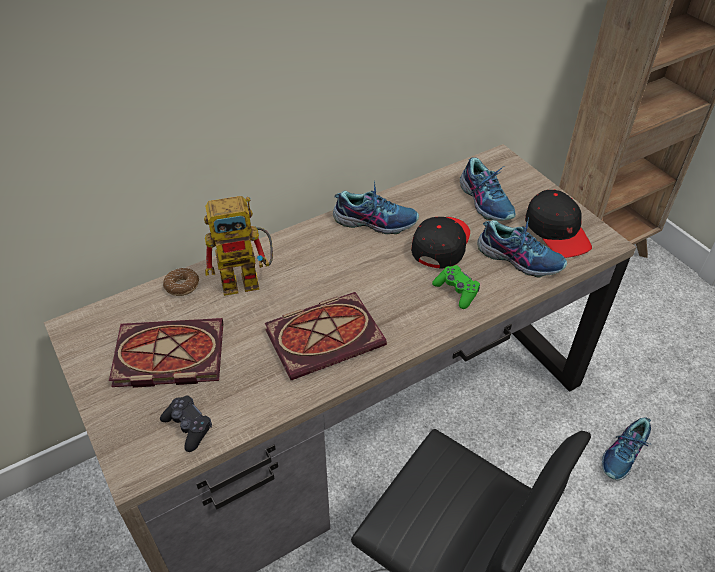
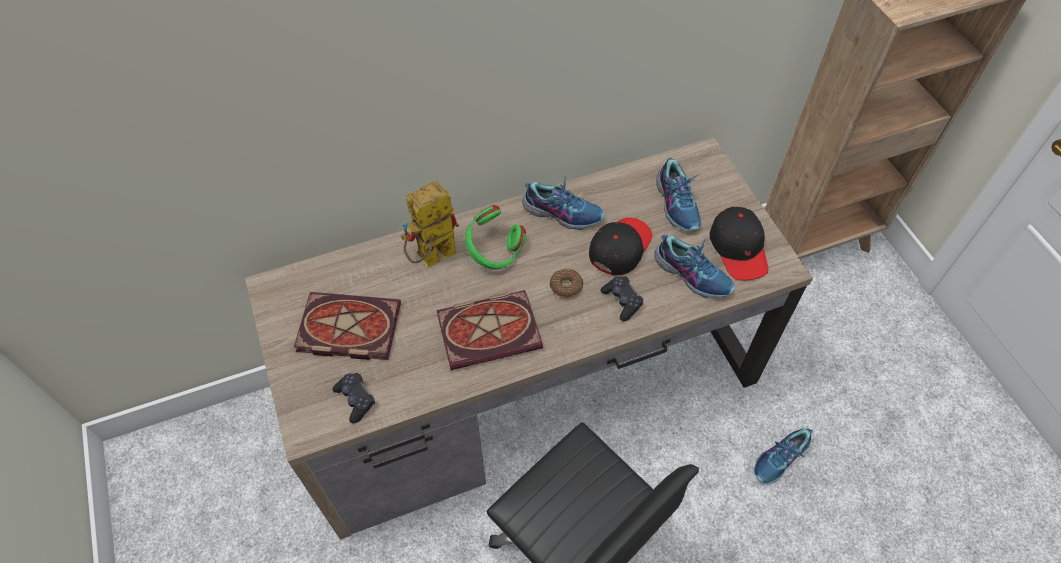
camera: 10 degrees right, 10 degrees up
donut [163,268,199,296] -> donut moved to [550,268,583,298]
toy robot [204,196,273,296] -> toy robot turned 150 degrees clockwise [401,181,459,267]
green game controller [432,265,480,309] -> black game controller [600,276,644,321]
none -> green headphones [465,205,526,270]

